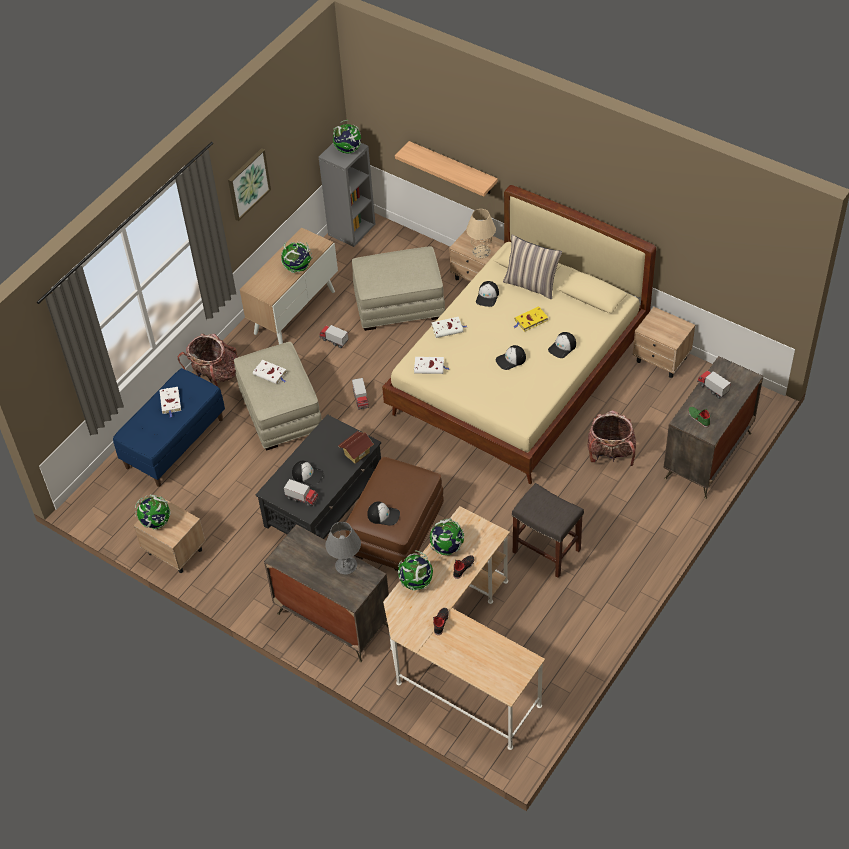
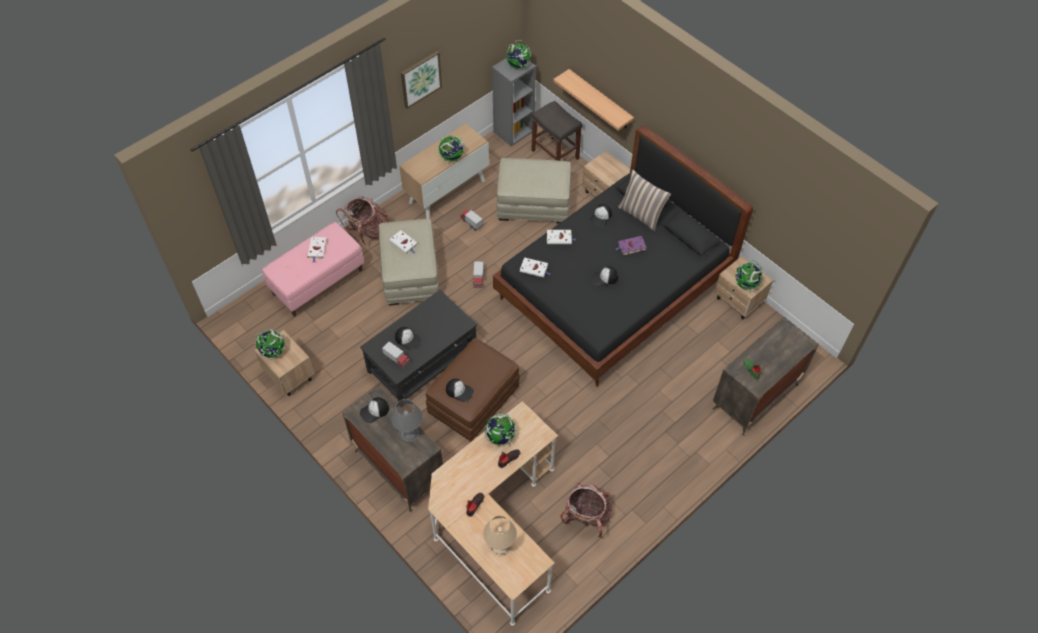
camera: 10 degrees right, 5 degrees up
blue bench [113,368,225,487] -> pink bench [262,222,364,317]
toy house [338,431,374,464] -> none
beige bed [382,185,656,484] -> black bed [493,125,753,387]
globe [398,551,433,591] -> globe moved to [735,260,763,290]
beige table lamp [466,209,496,258] -> beige table lamp moved to [483,515,517,556]
grey stool [512,483,584,578] -> grey stool moved to [531,100,582,161]
yellow book [513,306,548,332] -> purple book [616,236,647,255]
cap [548,332,576,358] -> cap moved to [360,397,389,423]
backpack [587,410,636,466] -> backpack moved to [560,482,612,538]
toy truck [697,370,731,399] -> none

